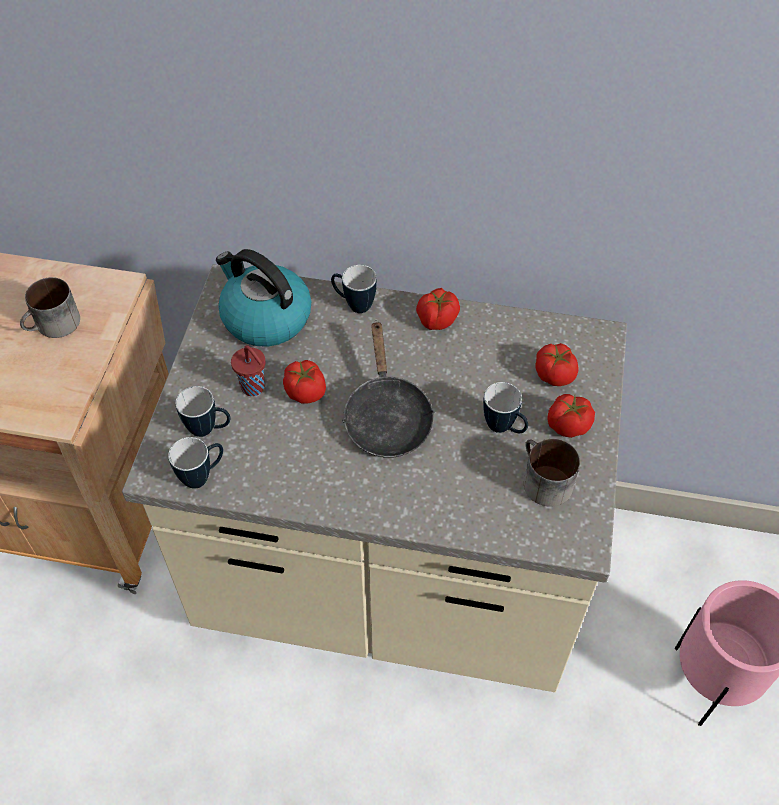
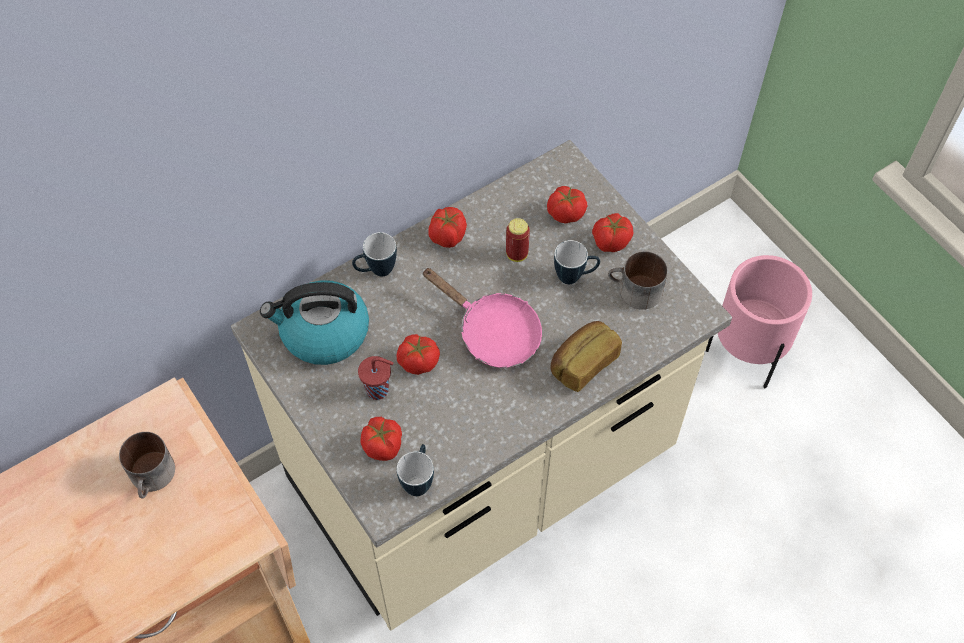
camera: 45 degrees left, 5 degrees up
mug [175,386,230,437] -> tomato [360,417,402,461]
black frying pan [342,320,435,458] -> pink frying pan [422,268,542,368]
none -> can [506,218,530,262]
none -> bread [550,321,622,392]

